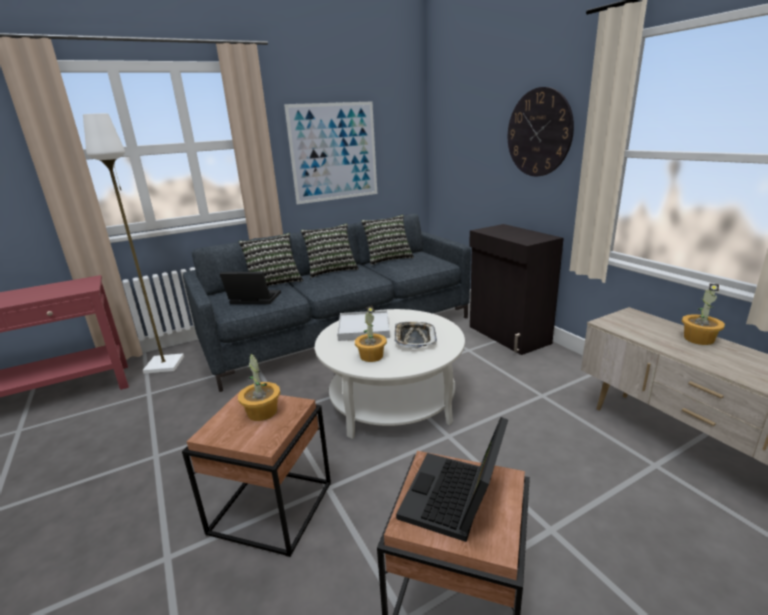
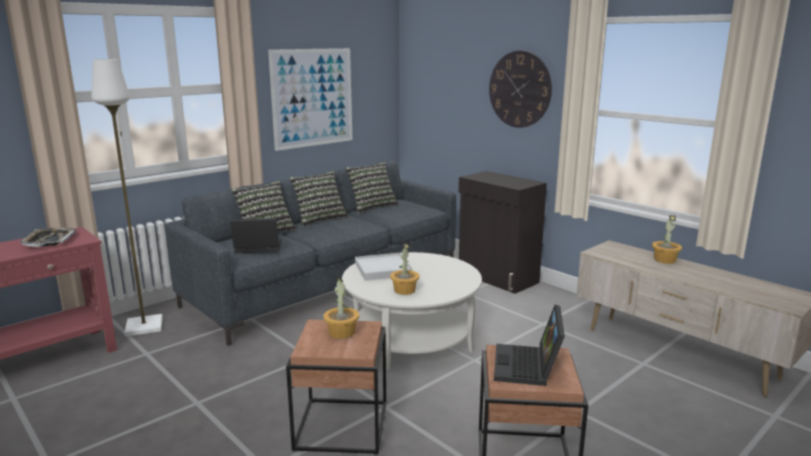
camera: 15 degrees left, 5 degrees down
tray [395,322,437,349] -> tray moved to [20,228,76,247]

